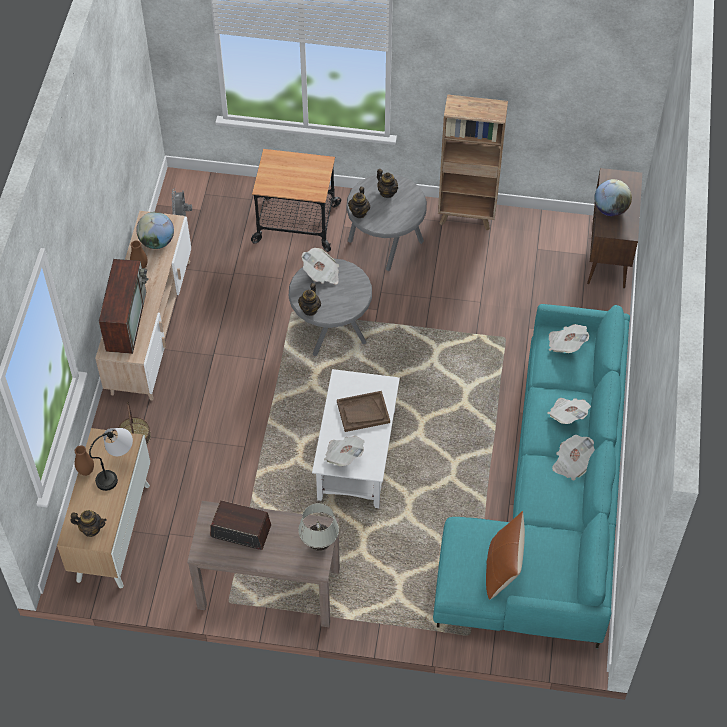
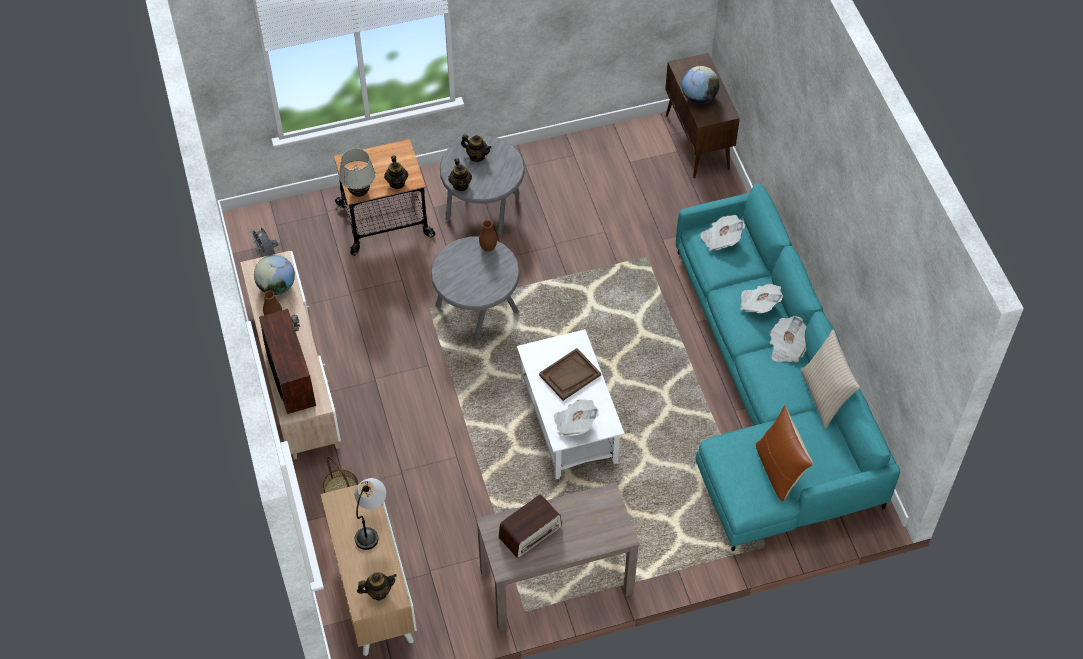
camera: 25 degrees left, 0 degrees up
brown vase [74,445,94,476] -> brown vase moved to [479,220,497,251]
radio [210,500,271,550] -> radio turned 150 degrees clockwise [498,494,562,558]
teapot [298,283,321,316] -> teapot moved to [384,155,408,189]
white table lamp [298,503,339,551] -> white table lamp moved to [339,148,376,197]
newspaper [302,248,339,284] -> none
brown bookcase [438,94,508,230] -> none
none -> beige pillow [800,329,860,429]

